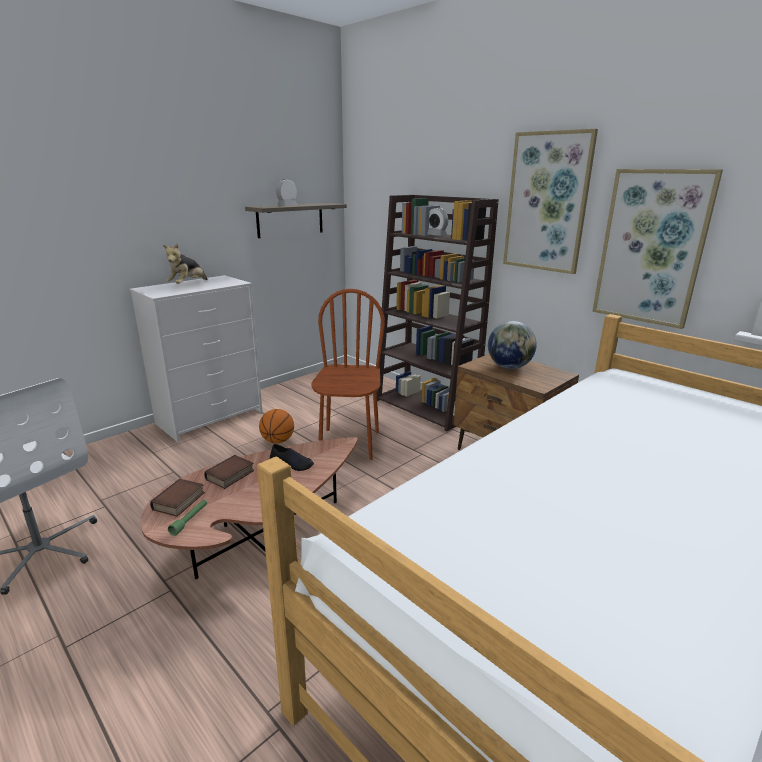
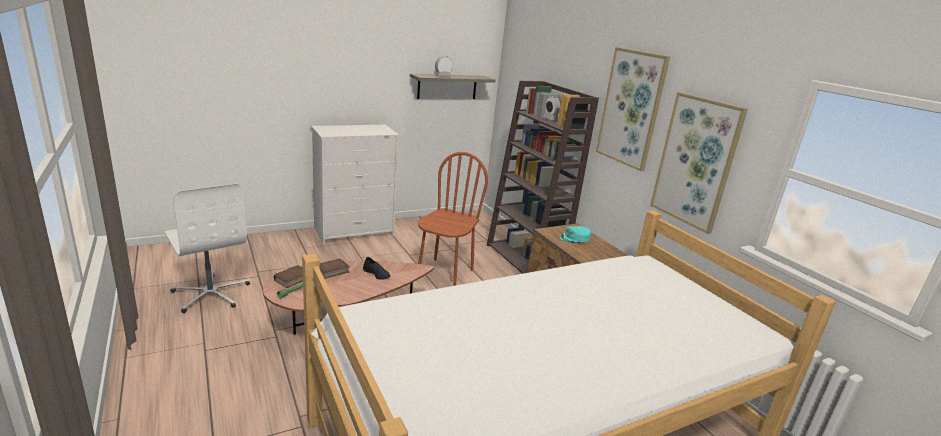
camera: 15 degrees right, 0 degrees up
plush toy [163,243,207,284] -> none
basketball [259,409,294,444] -> none
globe [488,321,536,369] -> turquoise cap [560,226,591,244]

